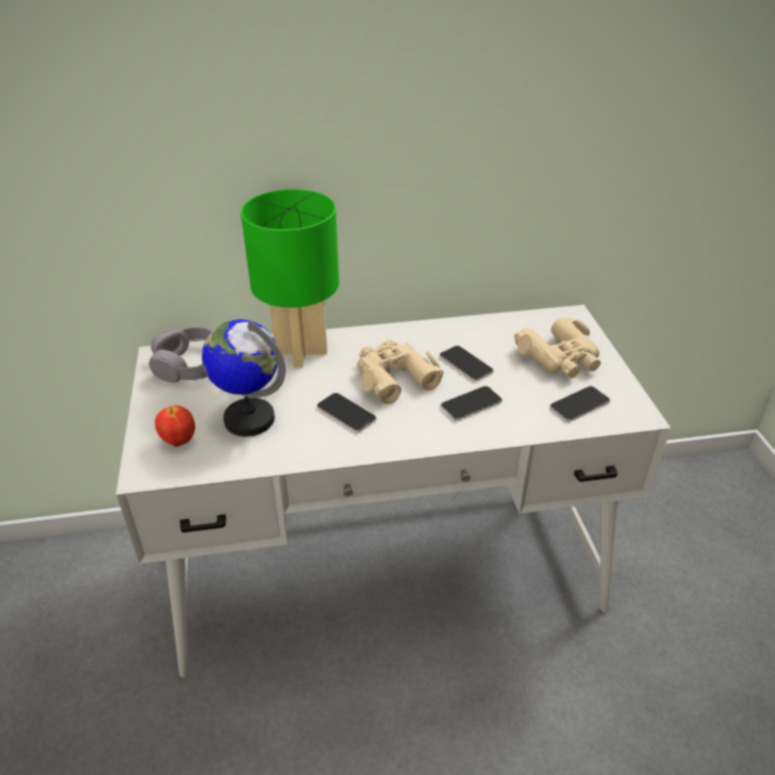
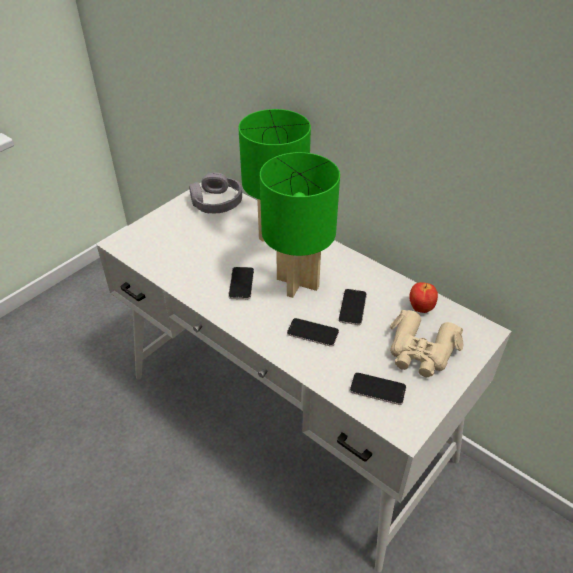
camera: 50 degrees right, 5 degrees up
apple [155,405,195,447] -> apple moved to [409,282,438,313]
globe [202,319,286,436] -> none
beige binoculars [357,340,444,404] -> green table lamp [260,152,340,298]

